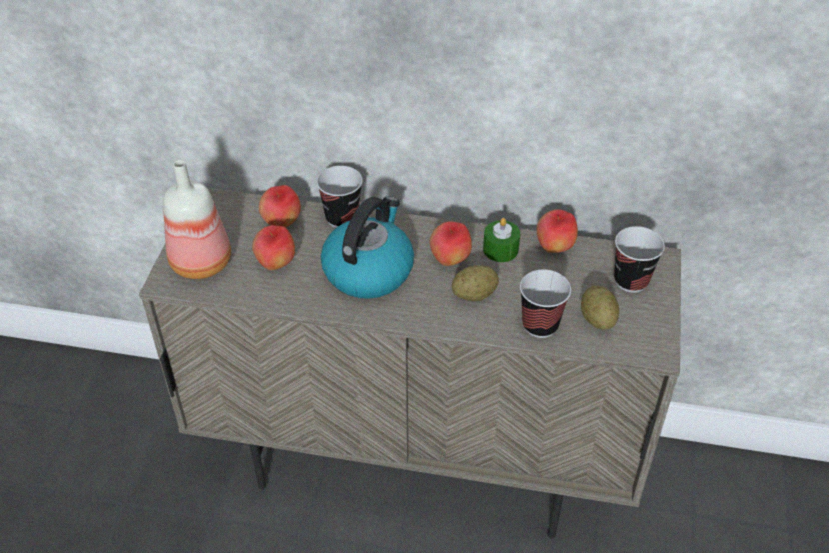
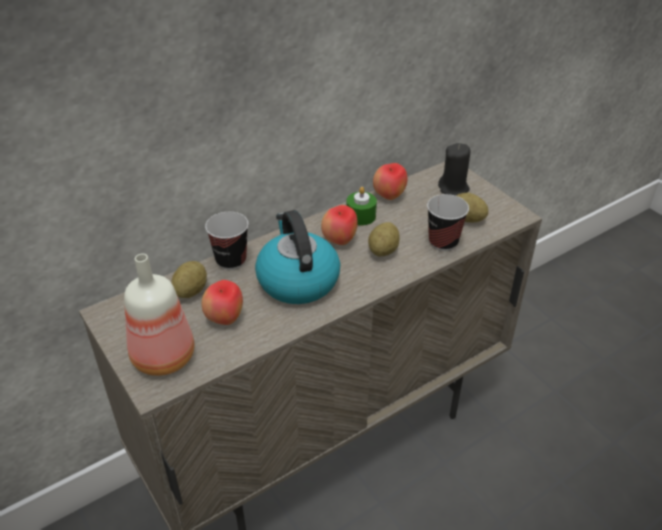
camera: 45 degrees left, 5 degrees down
apple [259,185,301,228] -> potato [172,261,207,298]
cup [614,226,665,292] -> black candle [438,143,470,196]

